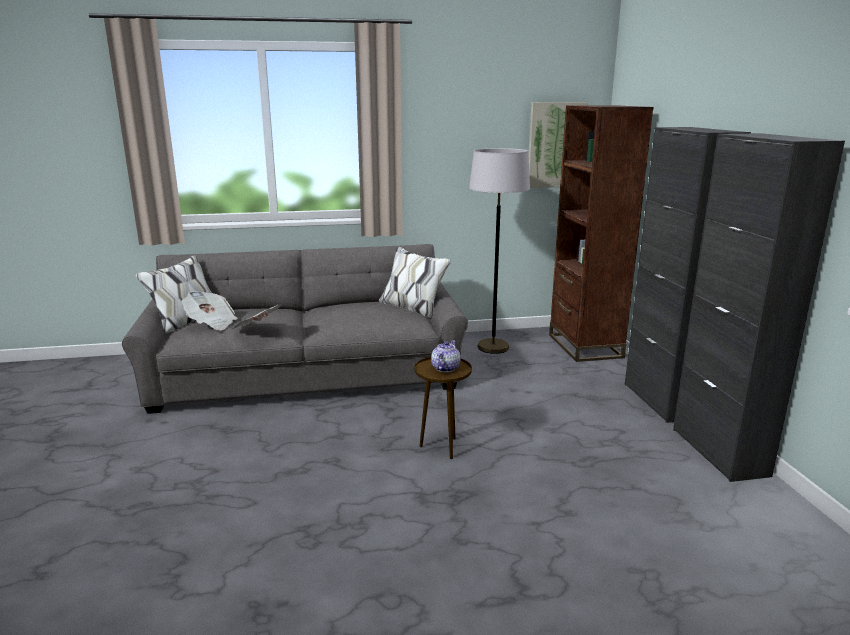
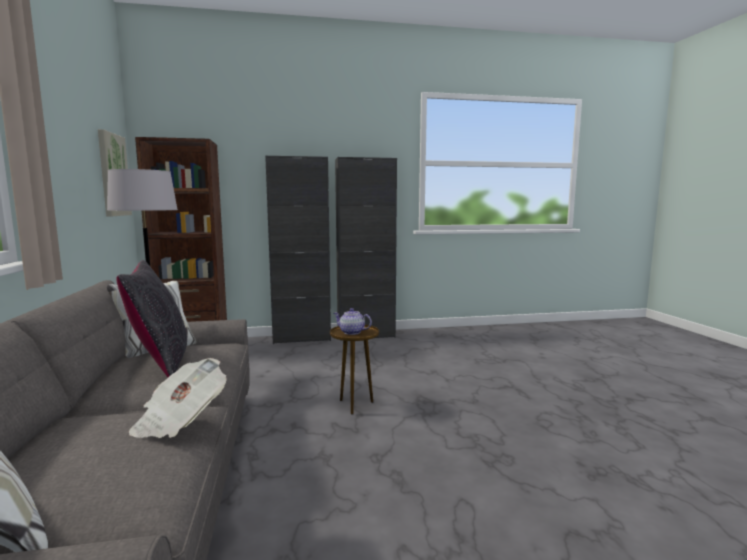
camera: 90 degrees left, 10 degrees down
newspaper [181,291,237,330] -> none
none -> black pillow [116,260,187,377]

